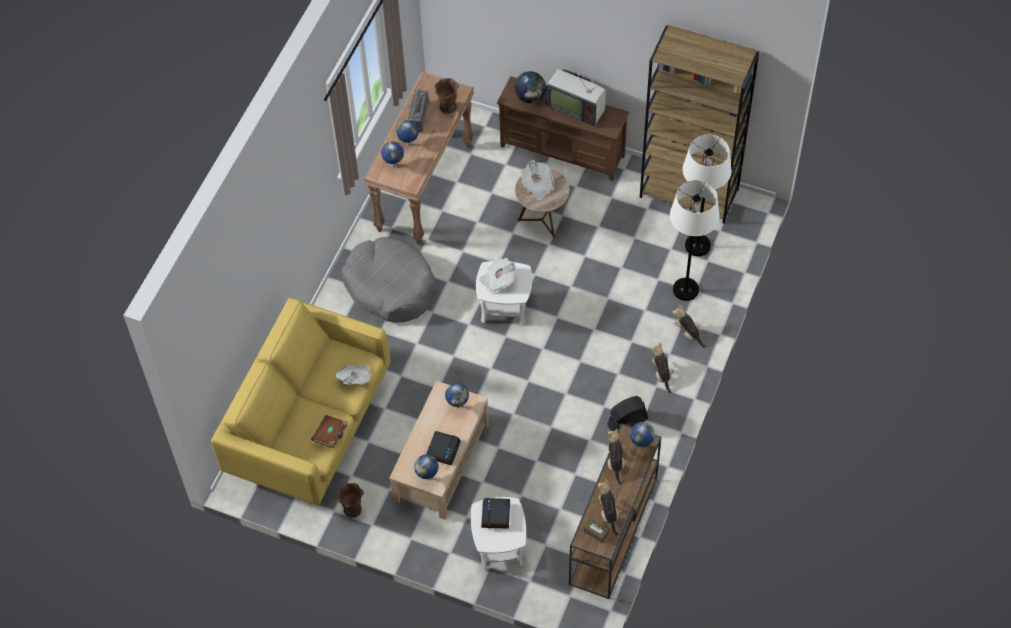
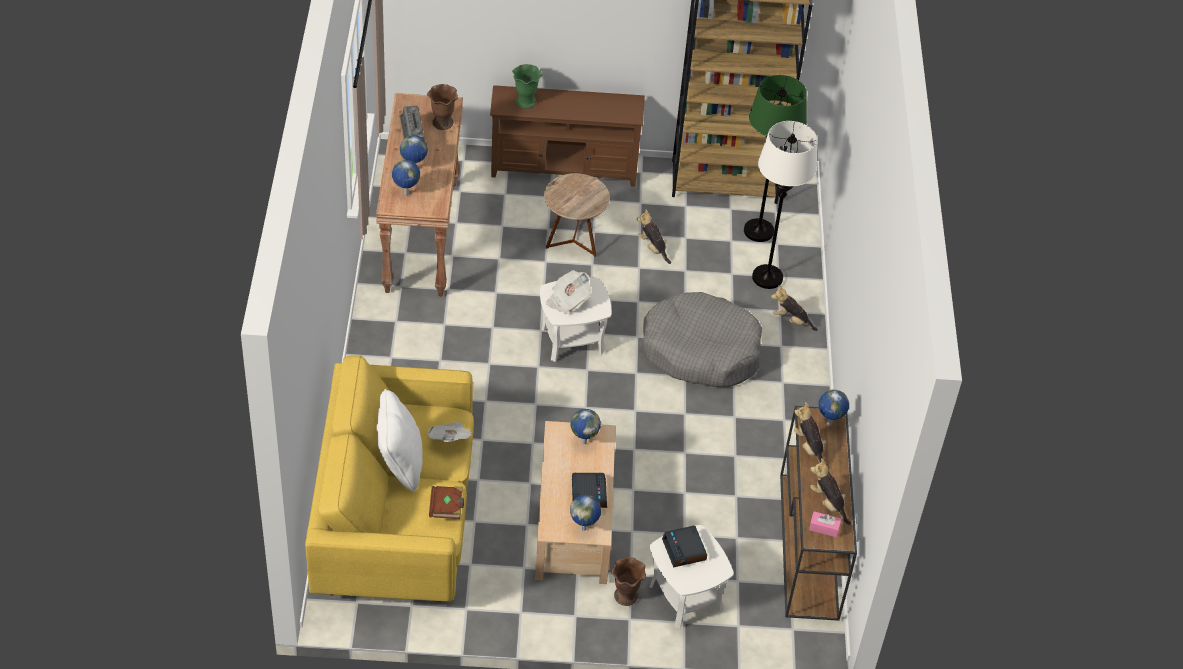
camera: 25 degrees left, 10 degrees down
brown vase [336,483,364,518] -> brown vase moved to [611,557,646,606]
grey dog bed [341,237,435,323] -> grey dog bed moved to [642,292,762,387]
globe [514,71,546,103] -> green vase [512,64,543,109]
newspaper [521,160,554,200] -> none
television [546,68,606,126] -> none
brown tissue box [583,518,609,543] -> pink tissue box [809,512,841,537]
black fan [607,396,648,431] -> none
plush toy [652,342,674,393] -> plush toy moved to [637,209,671,264]
white floor lamp [683,135,732,256] -> green floor lamp [744,75,807,242]
none -> white pillow [377,389,423,492]

